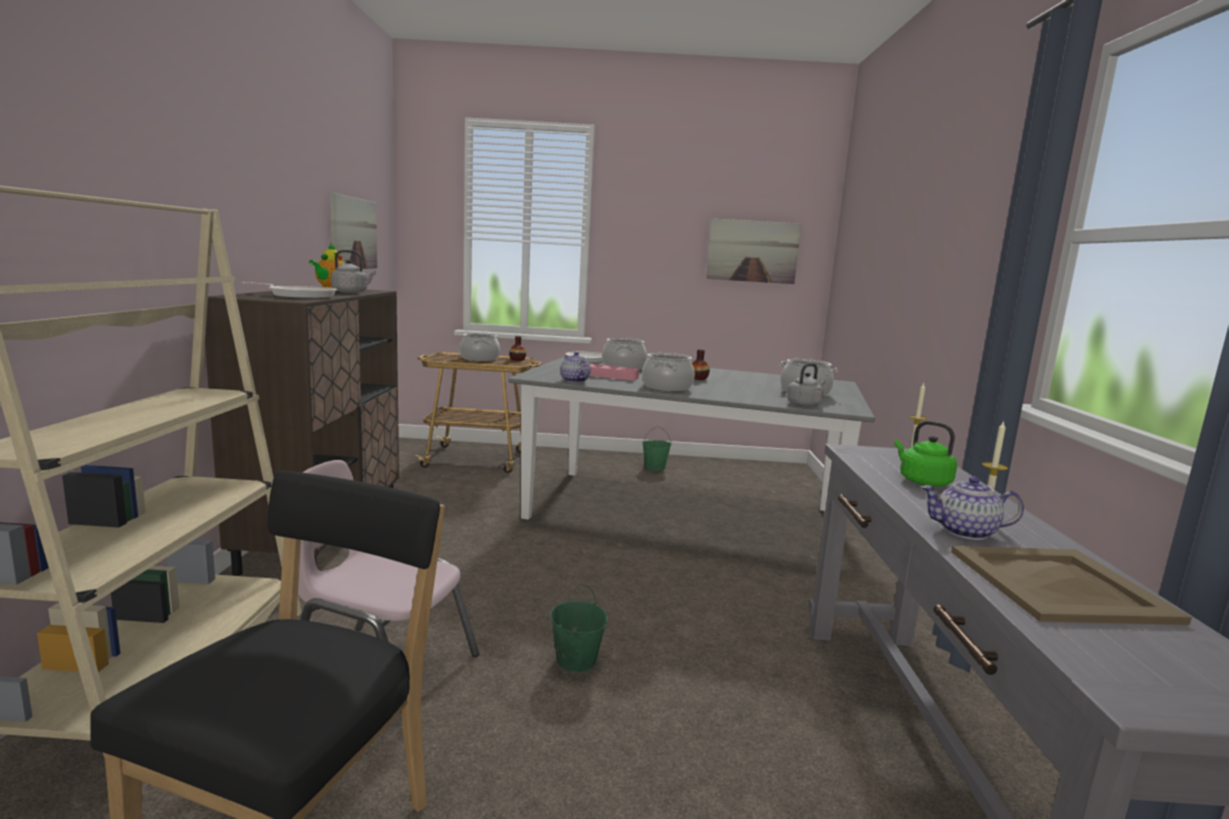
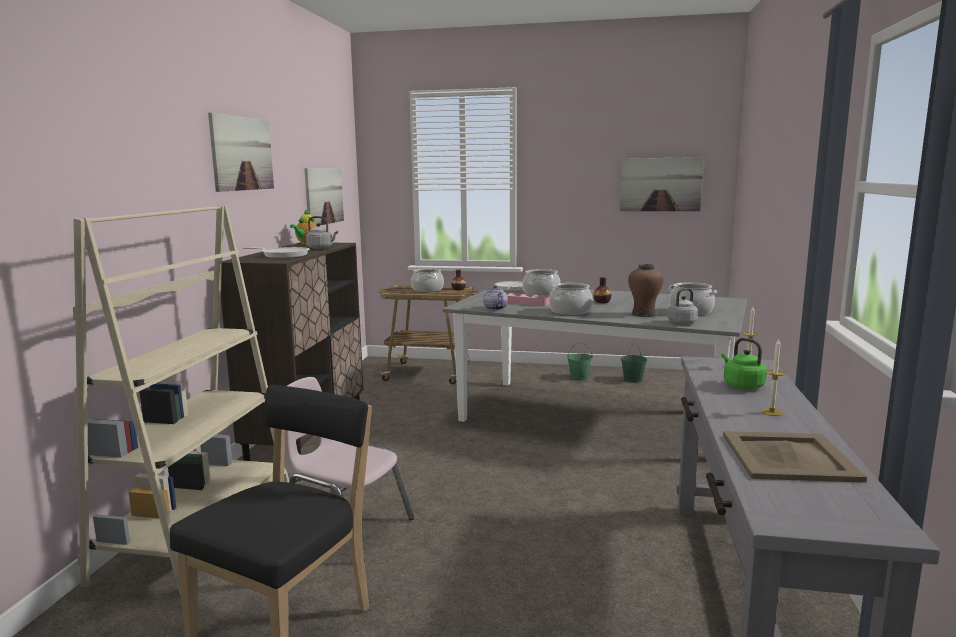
camera: 10 degrees right, 0 degrees up
green bucket [550,584,608,672] -> green bucket moved to [621,344,647,383]
teapot [921,477,1024,540] -> none
none -> picture [208,113,274,192]
none -> brown vase [628,264,663,317]

